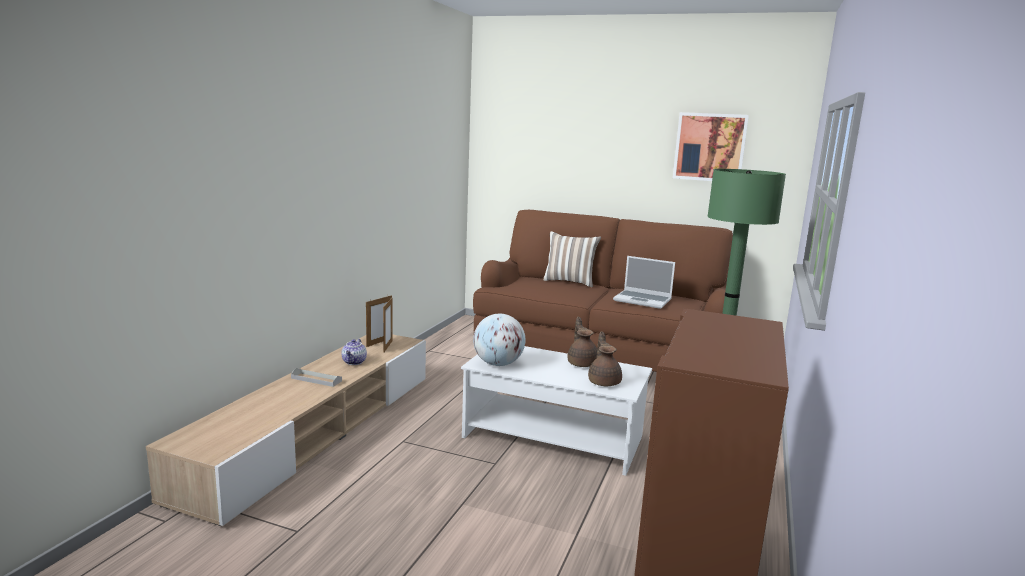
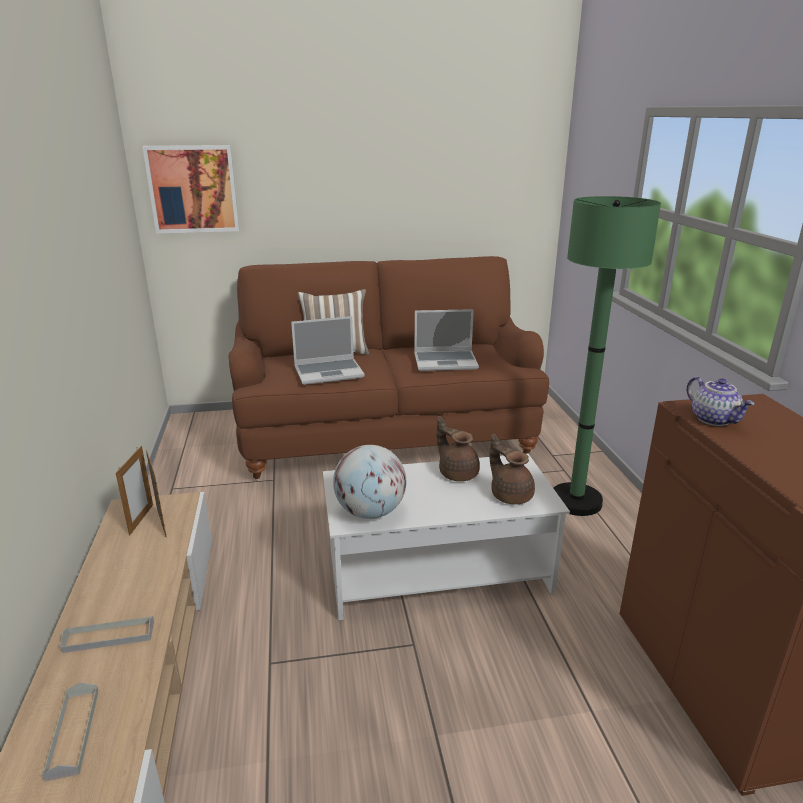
camera: 30 degrees left, 10 degrees up
teapot [342,339,367,365] -> teapot moved to [686,377,755,426]
picture [673,112,749,181] -> picture moved to [142,145,239,234]
none -> grey tray [42,683,99,782]
none -> laptop [291,316,365,385]

